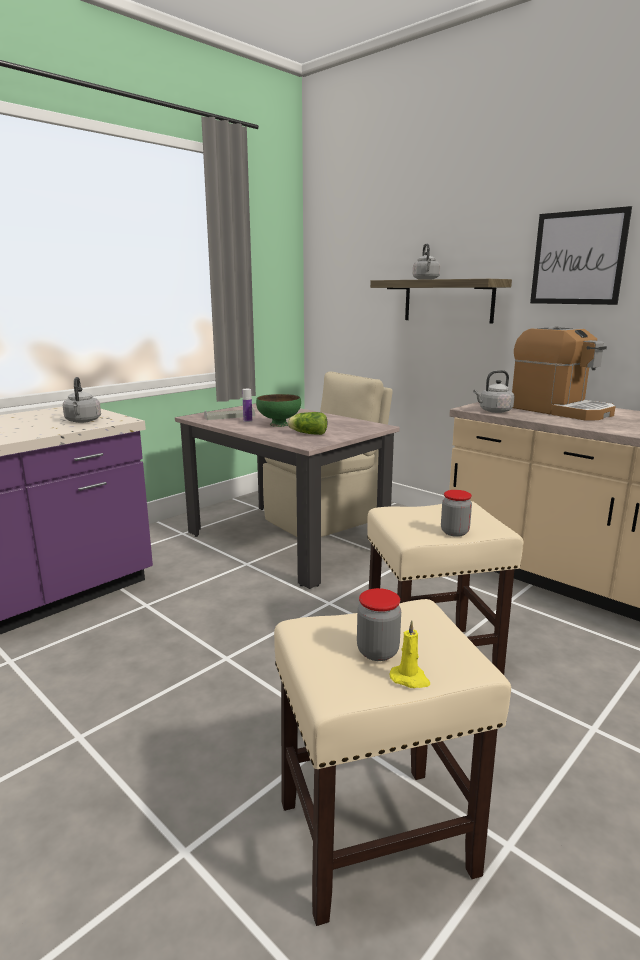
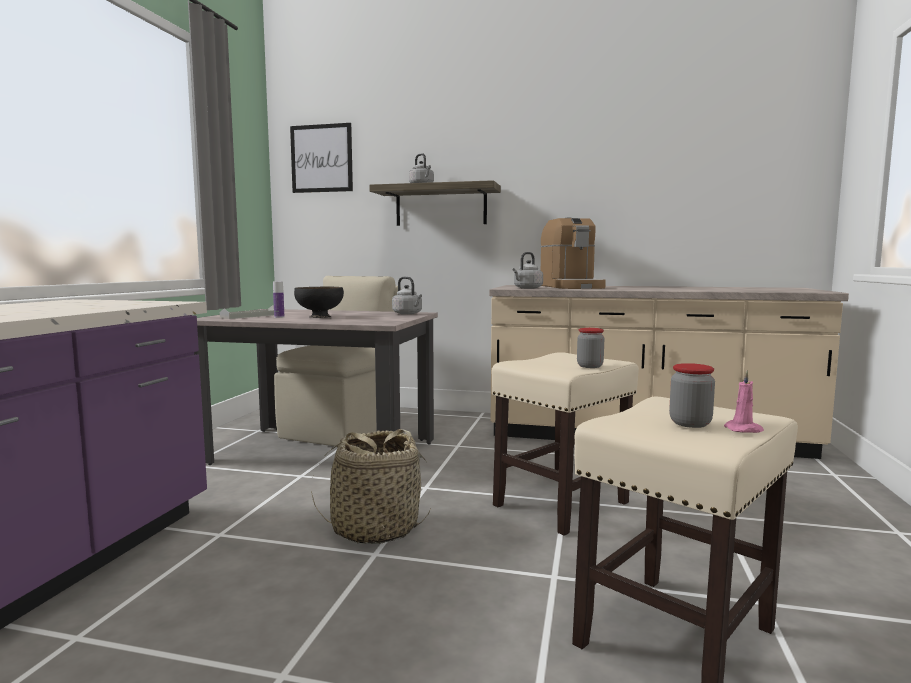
camera: 30 degrees left, 10 degrees down
grey kettle [63,377,101,423] -> grey kettle moved to [392,277,422,315]
green bowl [256,394,301,427] -> black bowl [294,287,344,318]
lettuce [288,412,327,435] -> none
yellow candle [390,620,430,688] -> pink candle [724,370,764,433]
coffee machine [512,326,616,420] -> coffee machine turned 60 degrees clockwise [541,217,606,289]
picture [530,206,632,305] -> picture moved to [290,123,353,193]
none -> basket [311,429,431,544]

